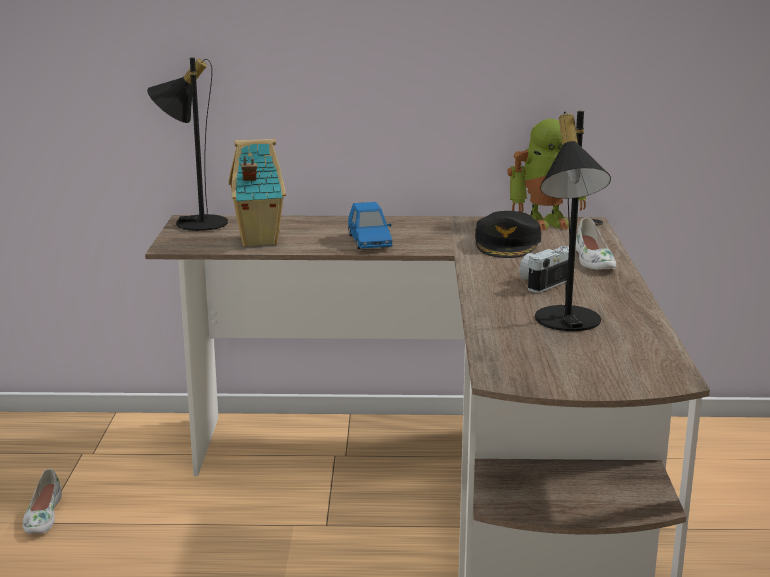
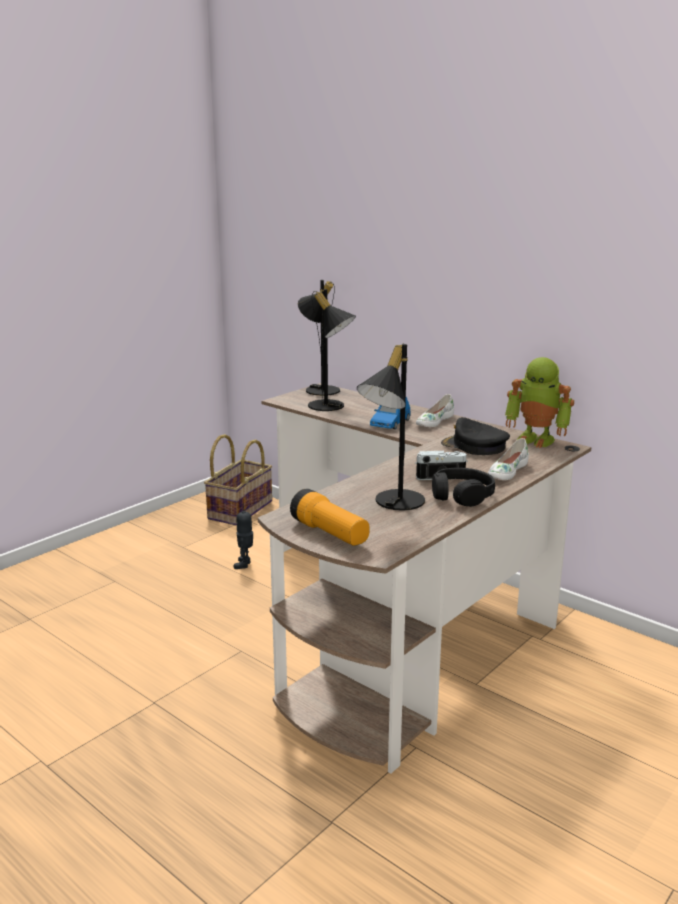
camera: 40 degrees right, 0 degrees up
white shoe [23,468,62,534] -> white shoe moved to [416,394,454,427]
toy house [229,139,286,247] -> black table lamp [308,289,356,411]
black cap [475,211,541,258] -> black cap turned 75 degrees clockwise [441,417,510,455]
none -> basket [204,434,272,526]
none -> toy robot [234,504,253,569]
none -> flashlight [290,489,370,546]
none -> black headphones [432,467,495,507]

